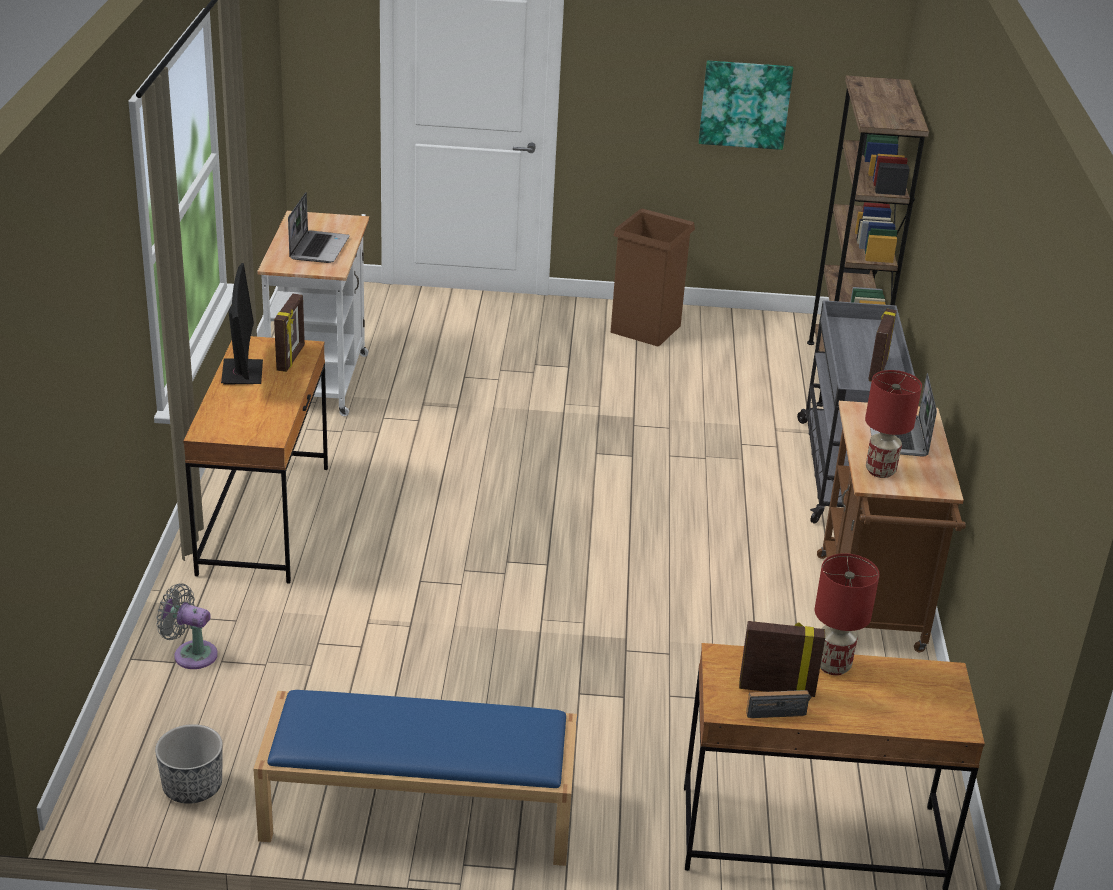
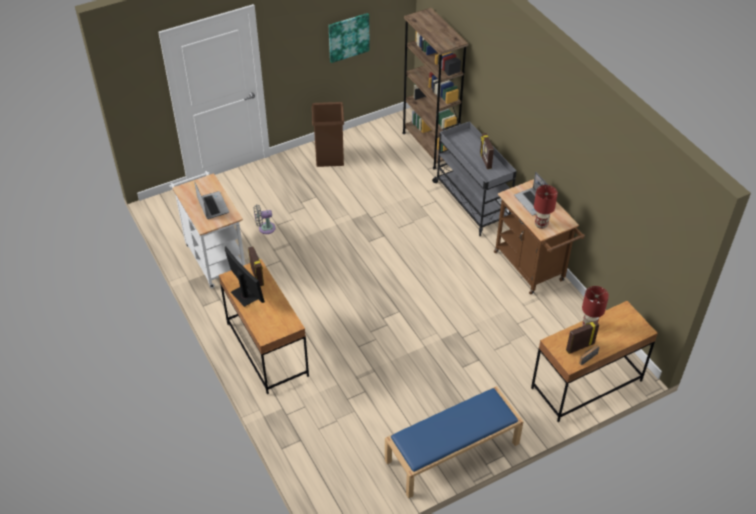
camera: 30 degrees left, 15 degrees up
planter [155,724,223,804] -> none
grey fan [156,583,218,669] -> grey fan moved to [254,205,276,234]

